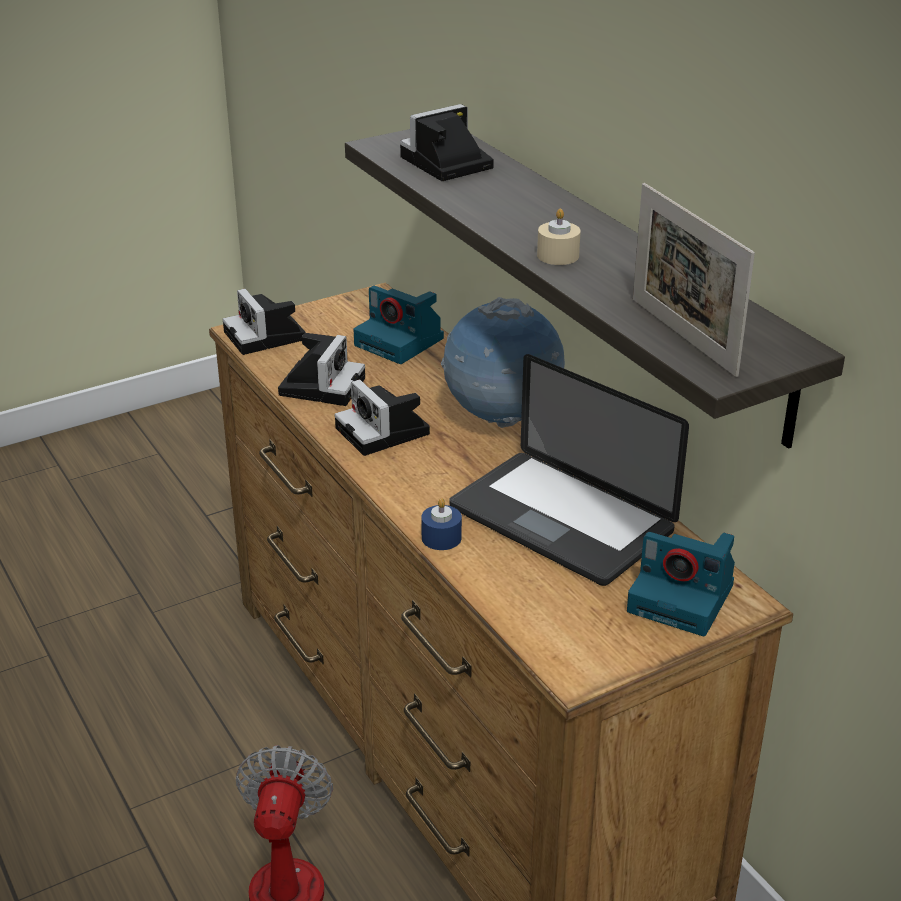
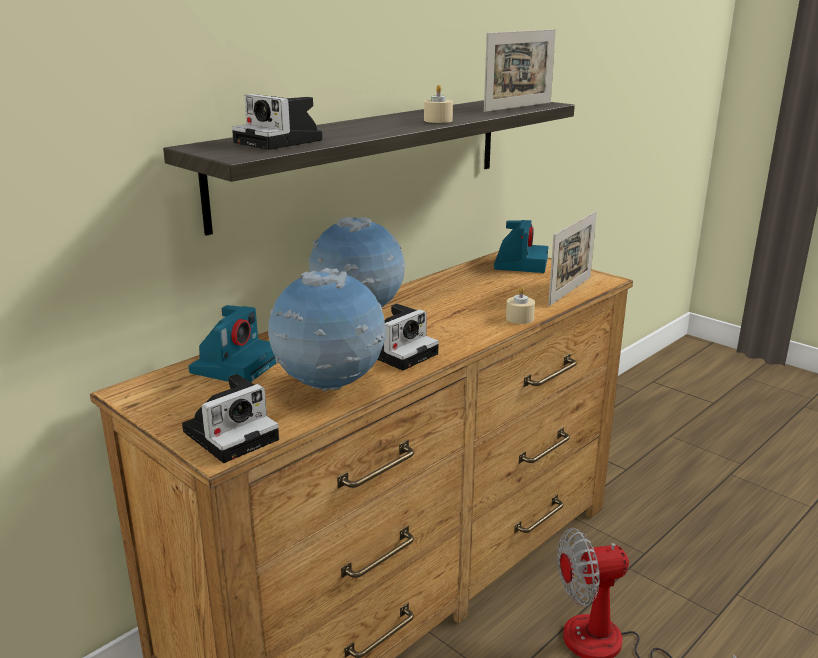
camera: 105 degrees left, 10 degrees down
camera [278,333,365,406] -> globe [268,268,386,391]
blue candle [421,498,462,550] -> beige candle [506,287,535,324]
laptop [450,354,689,586] -> none
none -> picture frame [548,211,597,306]

